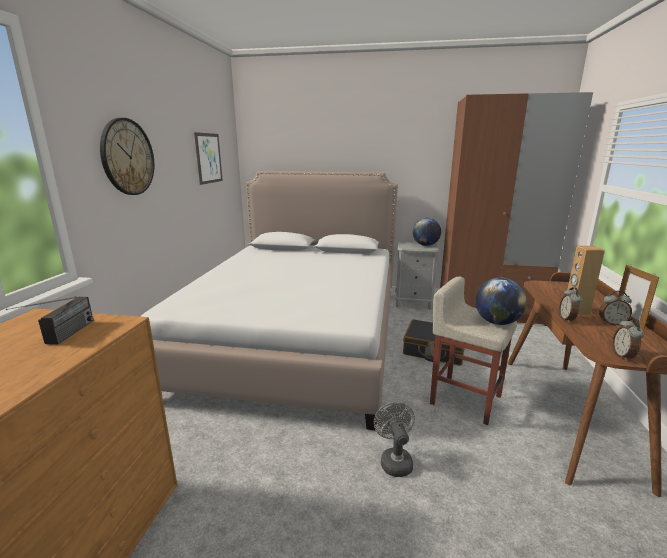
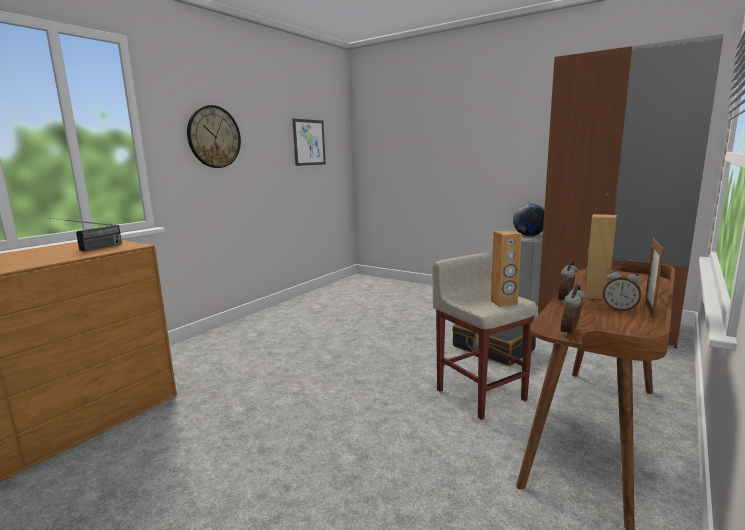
camera: 25 degrees right, 5 degrees down
bed [140,171,398,430] -> none
grey fan [374,402,415,477] -> none
globe [475,278,527,325] -> brown speaker [491,231,522,307]

